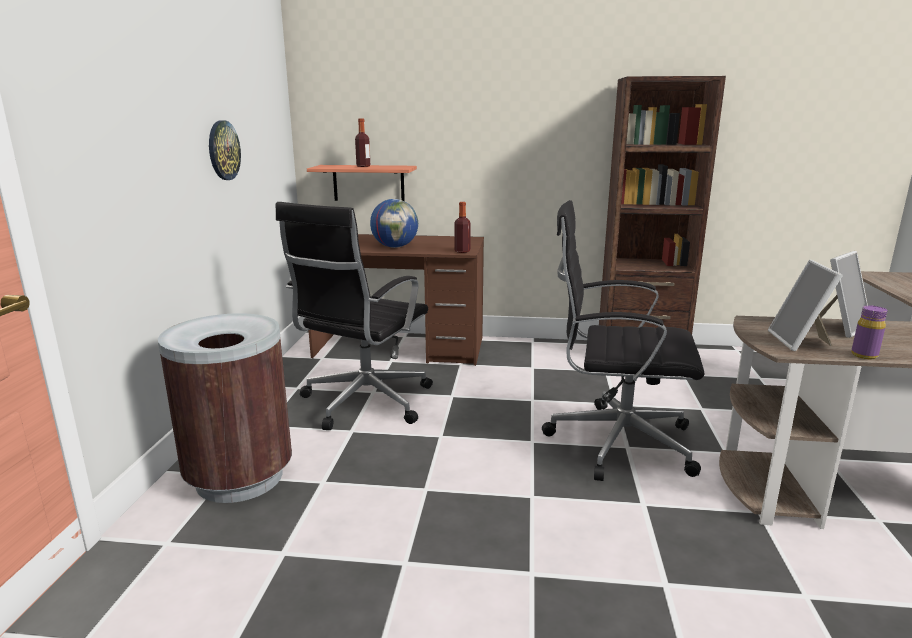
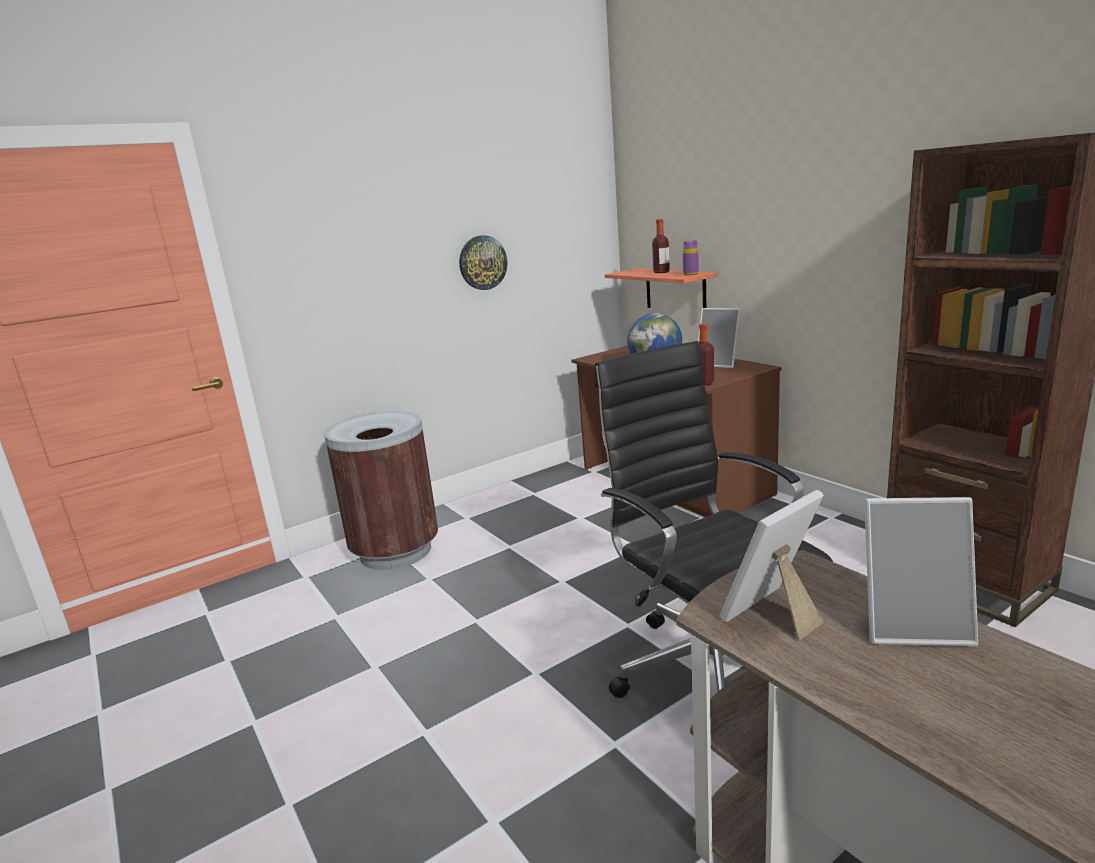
camera: 50 degrees right, 0 degrees up
black office chair [276,202,433,430] -> none
purple bottle [851,305,887,359] -> purple bottle moved to [683,241,699,276]
none -> picture frame [698,308,741,368]

